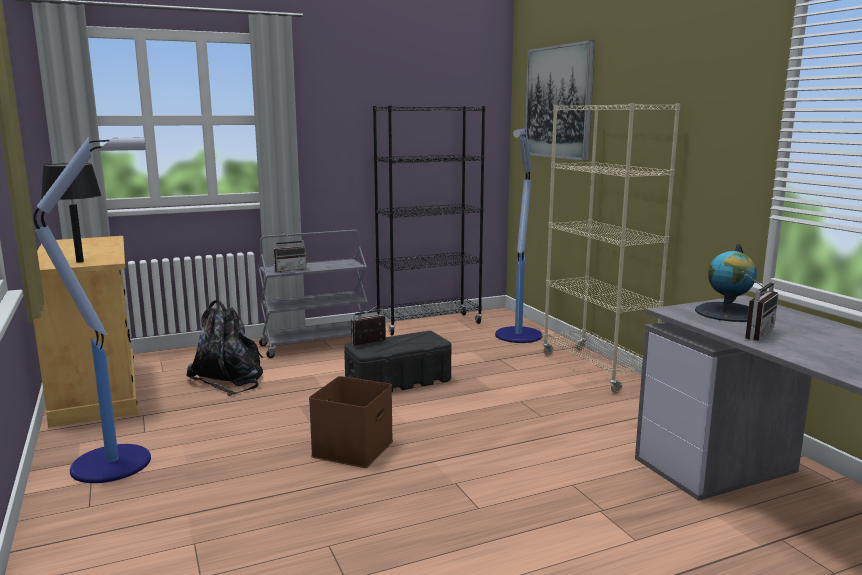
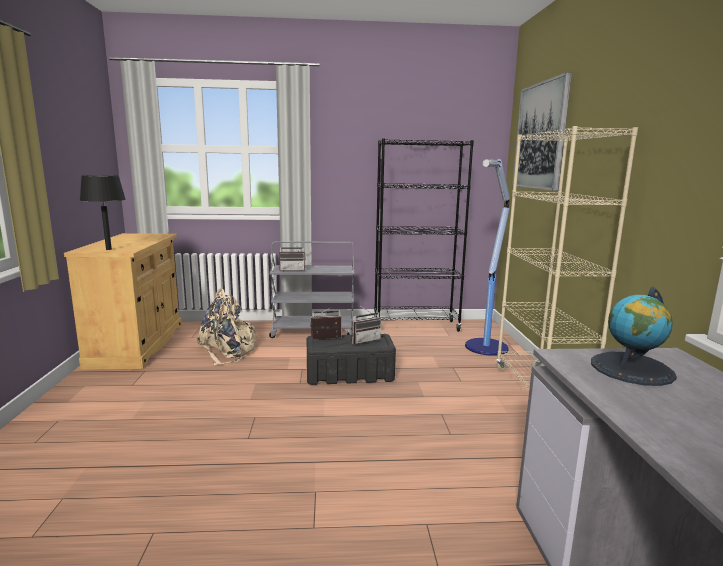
camera: 20 degrees right, 0 degrees up
floor lamp [33,137,151,483] -> none
black backpack [186,300,263,396] -> beige backpack [197,288,259,365]
brown storage box [309,376,393,468] -> none
radio [743,272,779,341] -> radio moved to [352,304,381,344]

